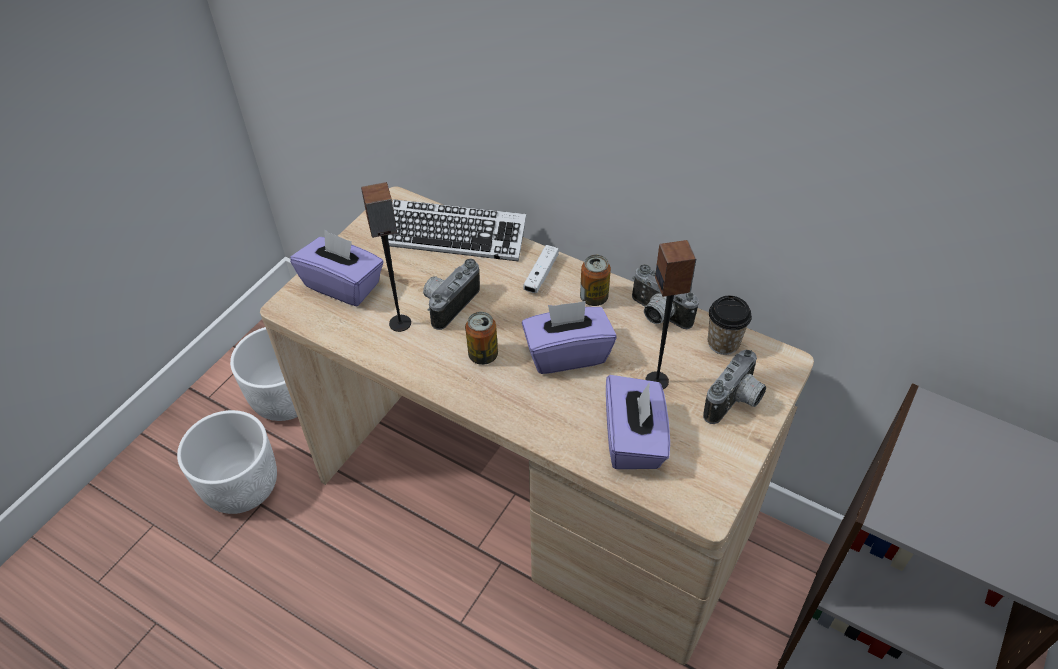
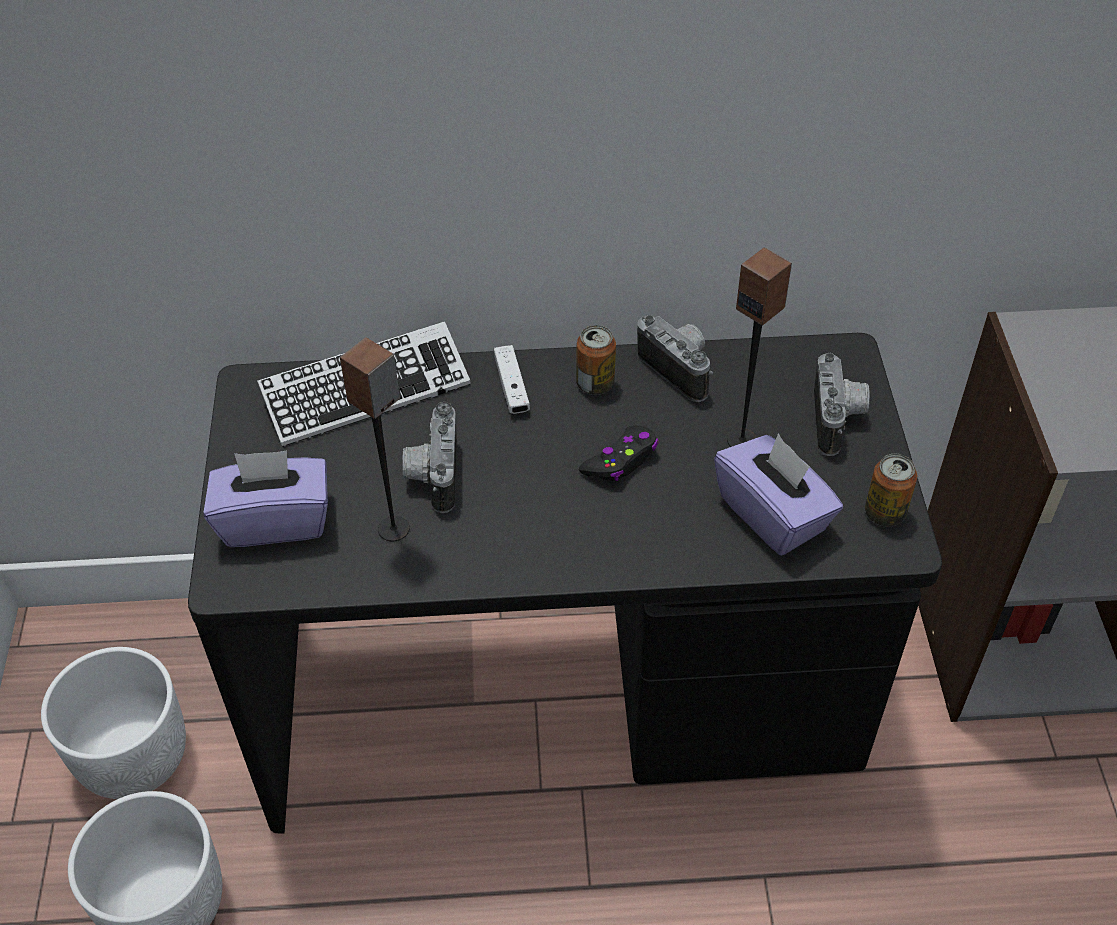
camera: 35 degrees left, 0 degrees up
beige desk [260,187,814,665] -> black desk [188,333,942,834]
can [465,312,498,365] -> can moved to [865,454,917,527]
purple tissue box [522,301,617,374] -> black game controller [579,425,658,481]
camera [632,264,699,329] -> camera turned 135 degrees counterclockwise [637,315,713,402]
cup [708,296,752,355] -> none

